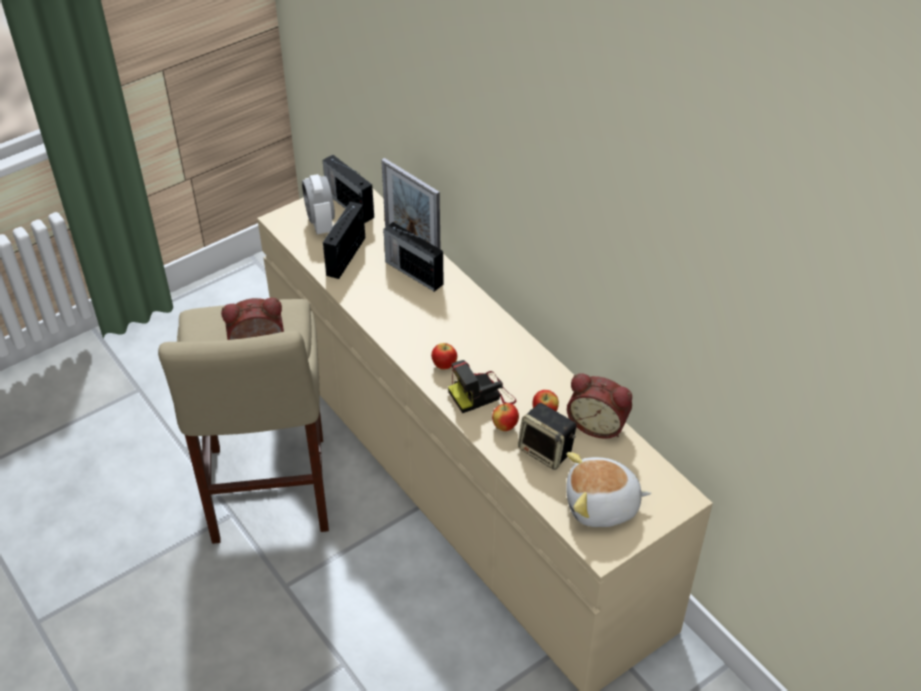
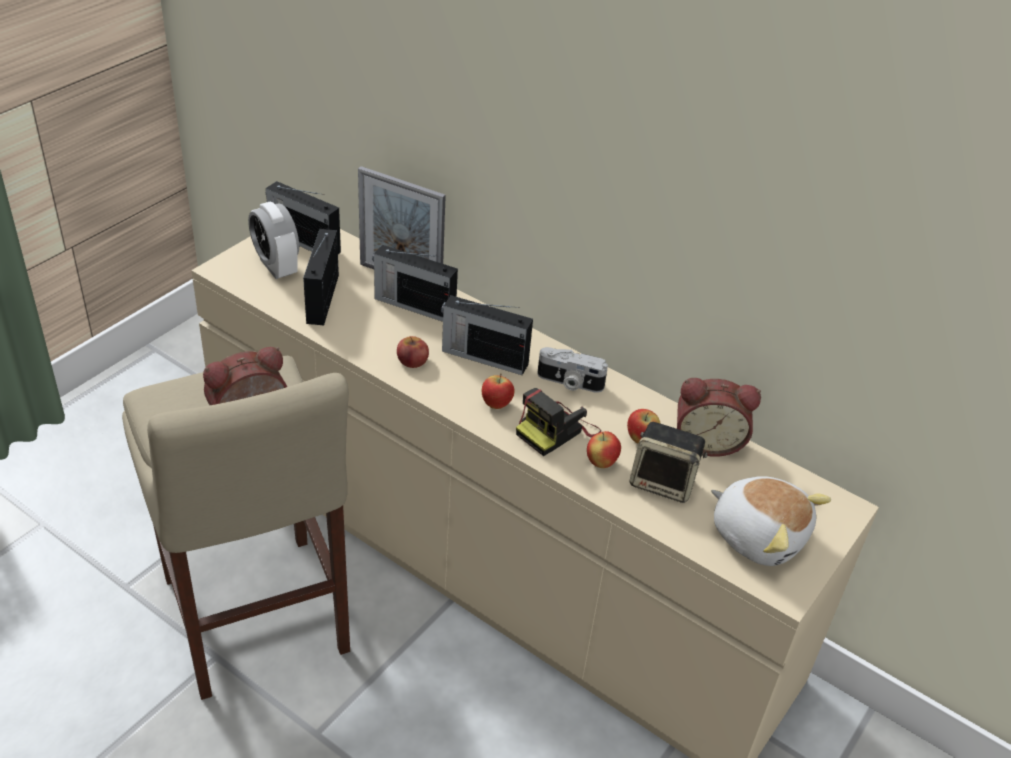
camera: 20 degrees left, 5 degrees down
plush toy [566,452,651,527] -> plush toy turned 120 degrees counterclockwise [711,476,831,566]
none -> apple [397,336,429,368]
none -> radio [441,295,533,375]
none -> camera [537,347,608,393]

